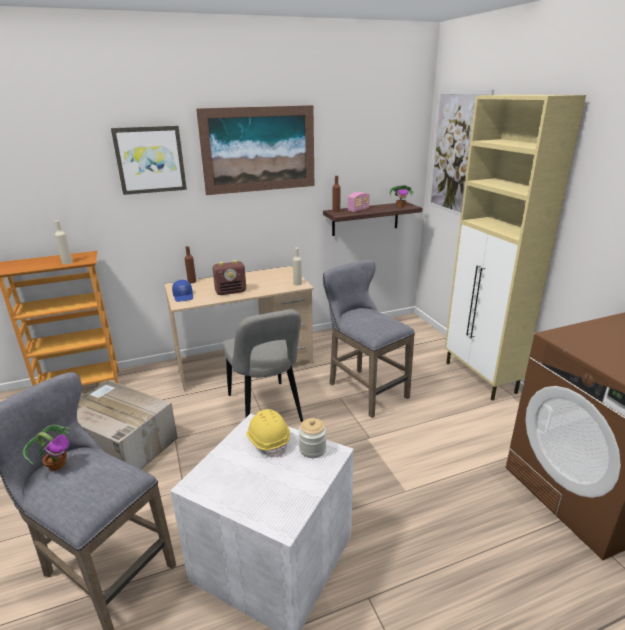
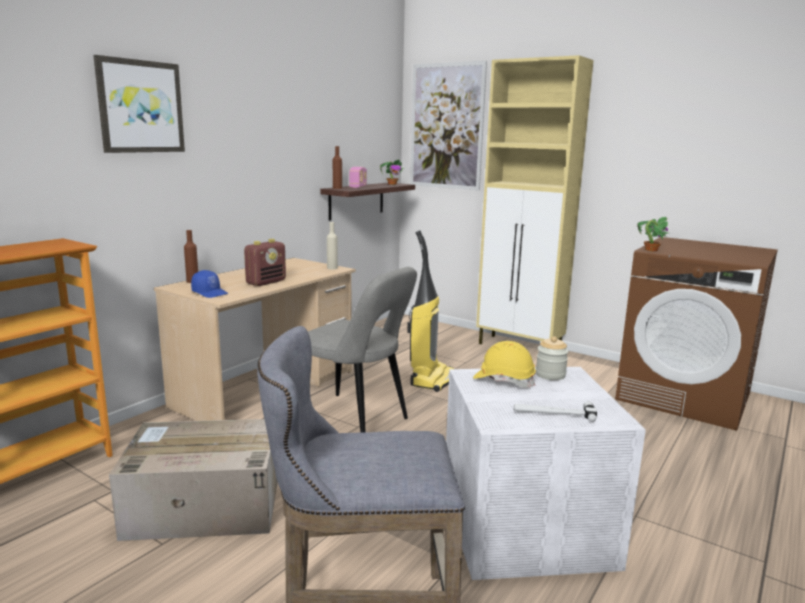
camera: 35 degrees left, 10 degrees down
potted plant [23,425,71,471] -> potted plant moved to [637,217,668,251]
beige bottle [54,221,73,264] -> none
picture [196,105,314,195] -> none
grey stool [323,260,415,418] -> vacuum cleaner [407,230,454,392]
none -> hammer [514,402,597,422]

